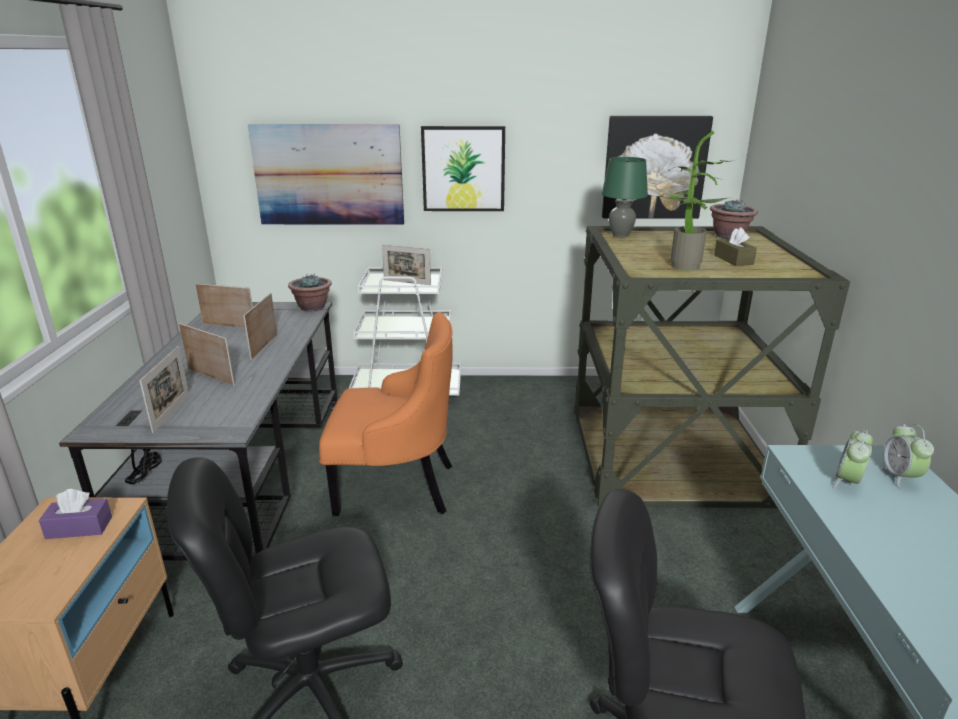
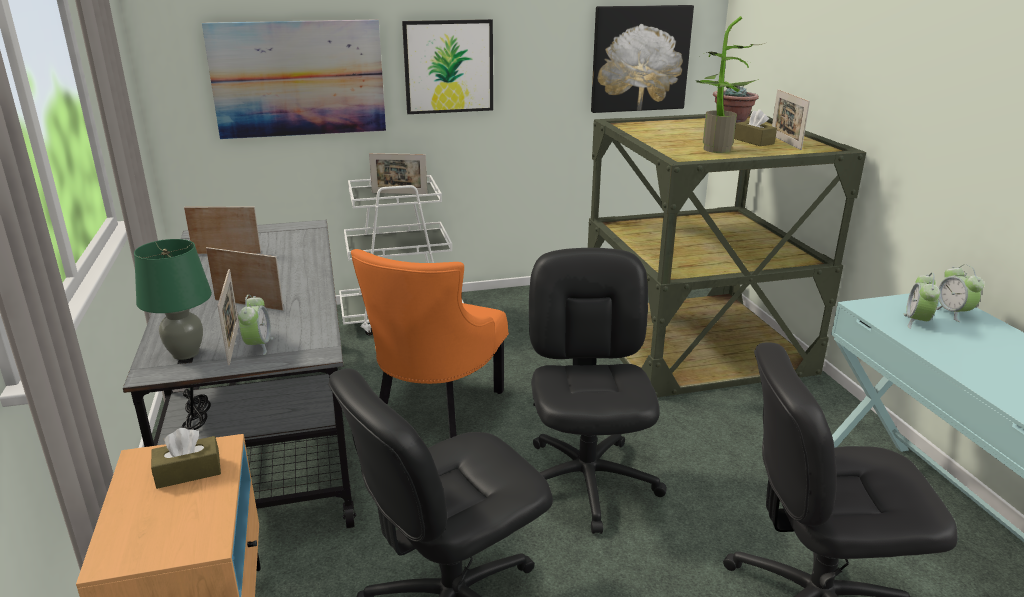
camera: 15 degrees left, 0 degrees up
purple tissue box [39,489,112,539] -> brown tissue box [151,428,221,489]
picture frame [243,293,277,360] -> picture frame moved to [772,89,810,150]
potted plant [288,274,332,312] -> none
orange chair [319,312,453,516] -> orange chair turned 120 degrees clockwise [351,249,509,438]
green table lamp [602,157,648,237] -> green table lamp moved to [134,239,212,360]
none -> alarm clock [238,295,273,355]
none -> black office chair [529,248,667,534]

